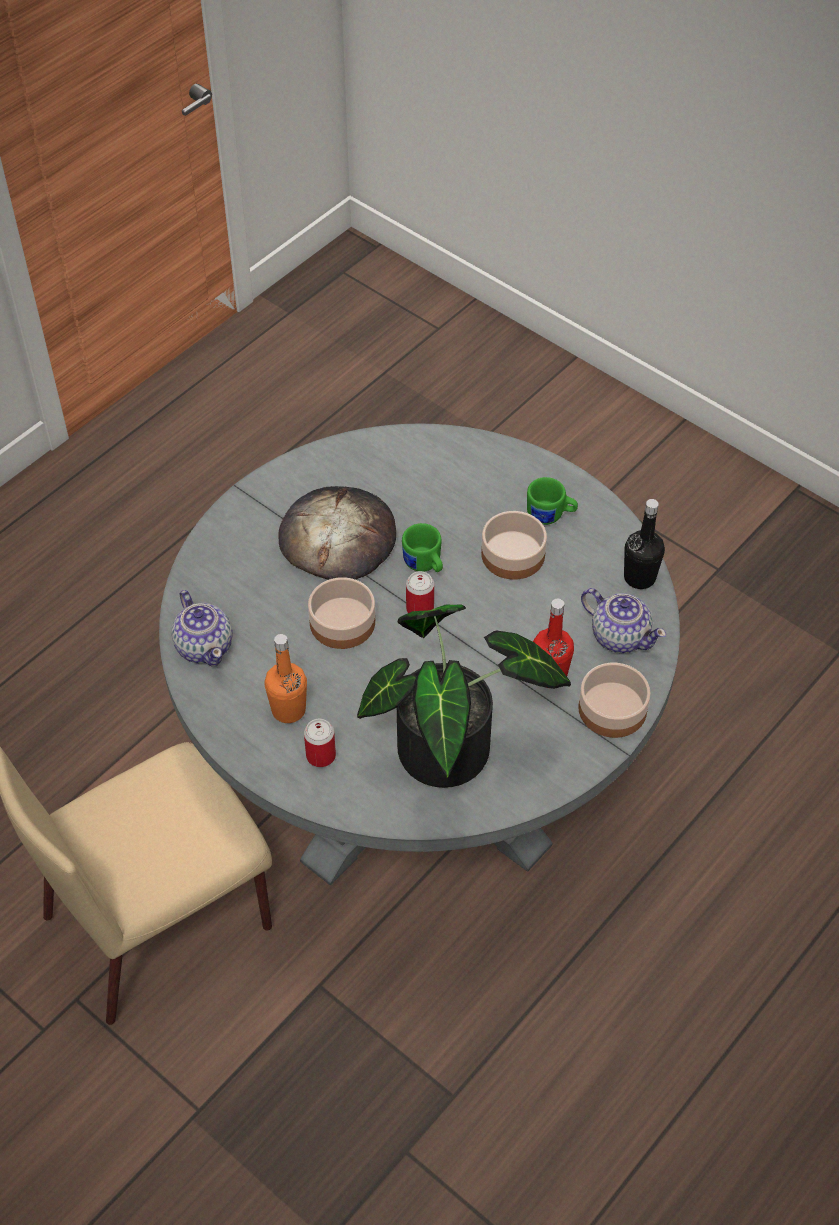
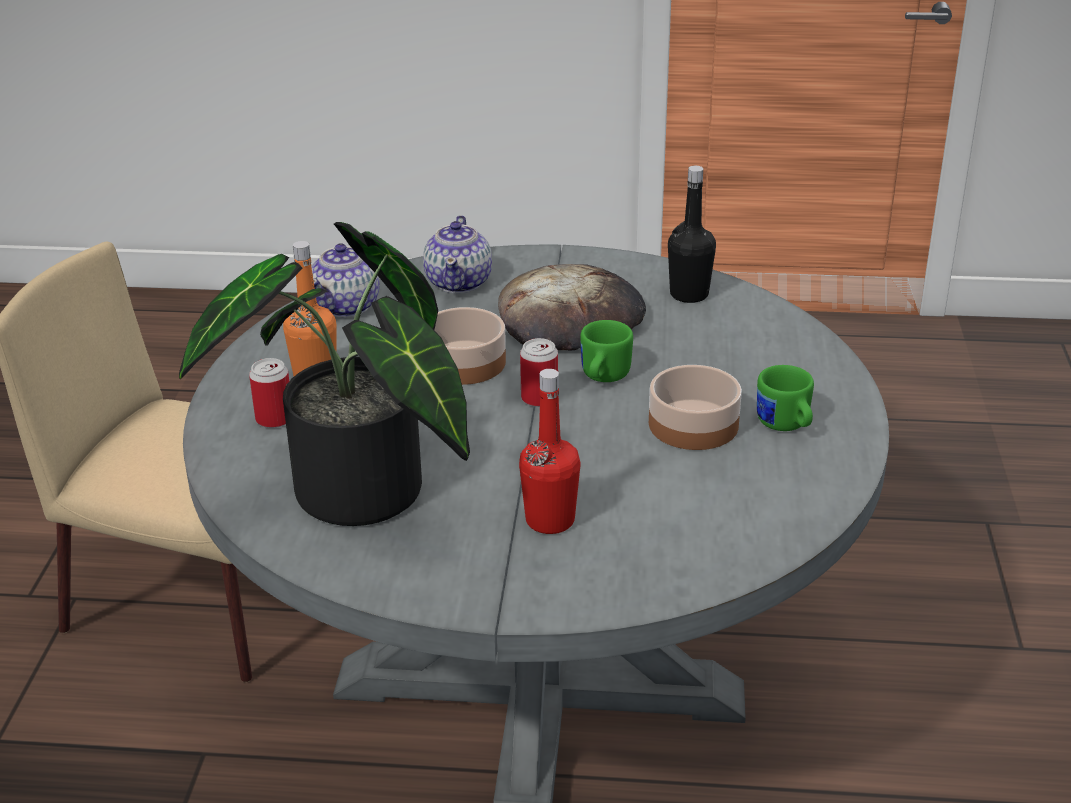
camera: 55 degrees right, 20 degrees down
bowl [578,663,651,738] -> none
teapot [581,588,666,653] -> teapot moved to [423,215,492,293]
black bottle [624,499,665,589] -> black bottle moved to [668,166,716,303]

